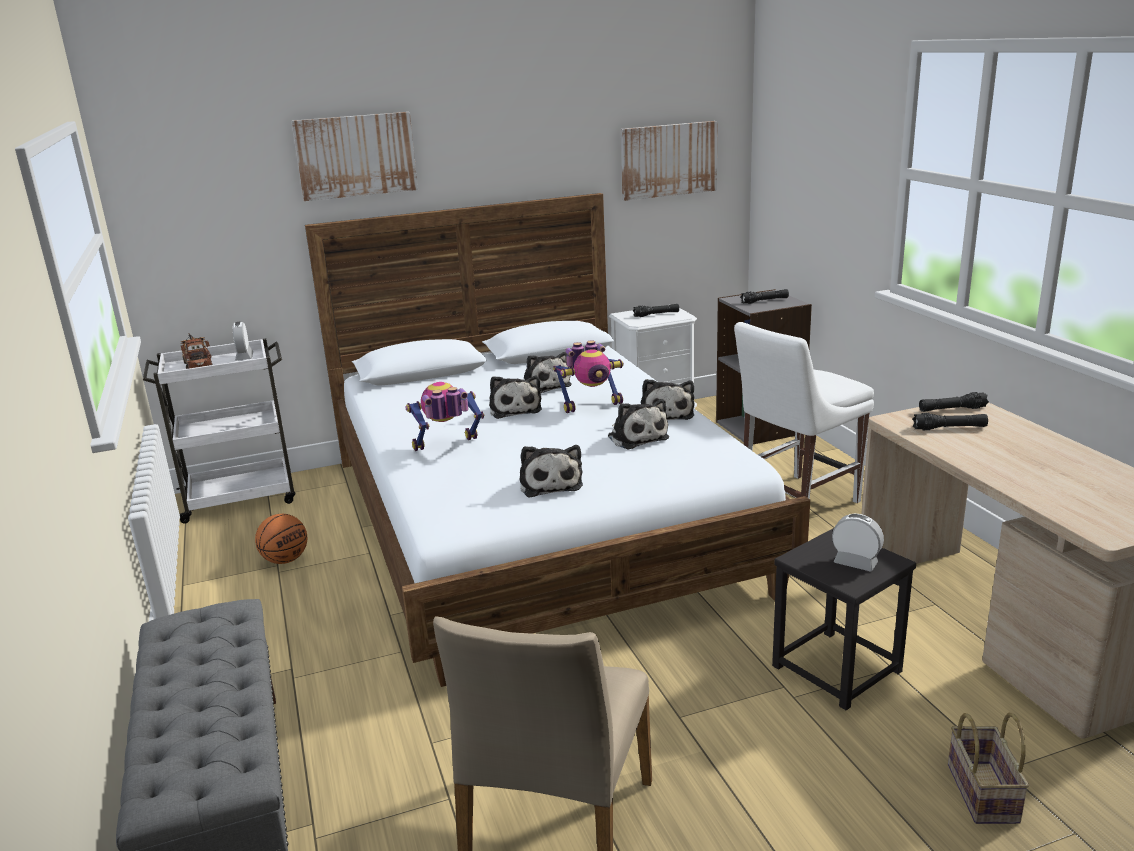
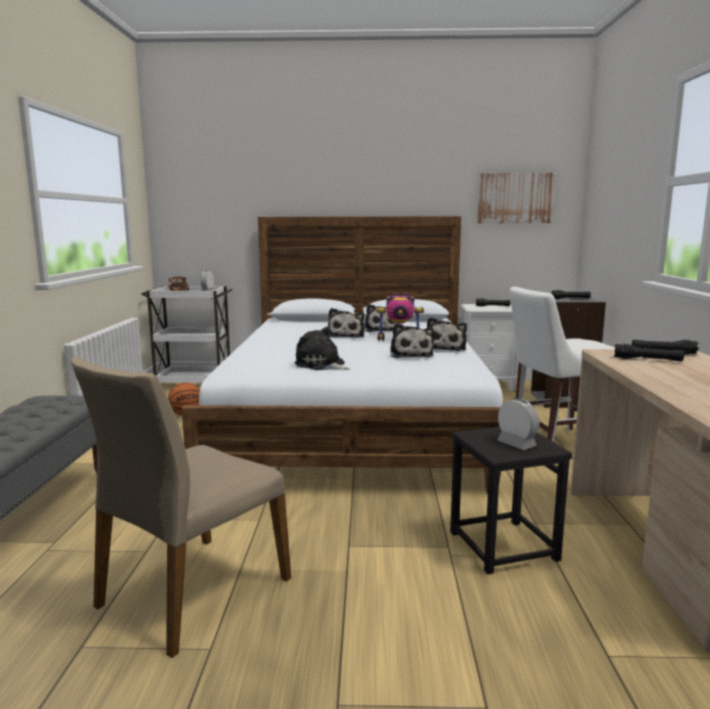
camera: 20 degrees right, 10 degrees down
picture [291,112,418,201] -> none
toy robot [405,382,484,451] -> none
plush toy [520,445,583,497] -> plush toy turned 120 degrees clockwise [294,326,350,370]
basket [948,712,1029,824] -> none

